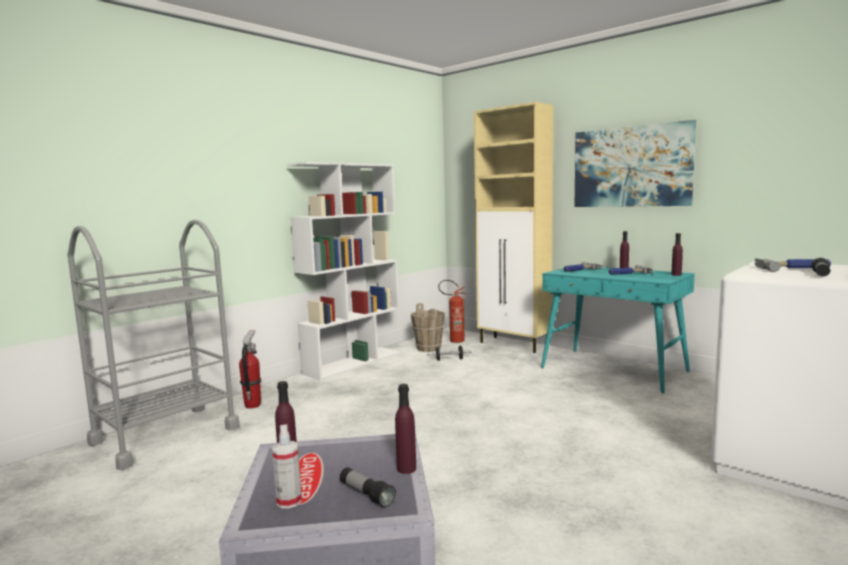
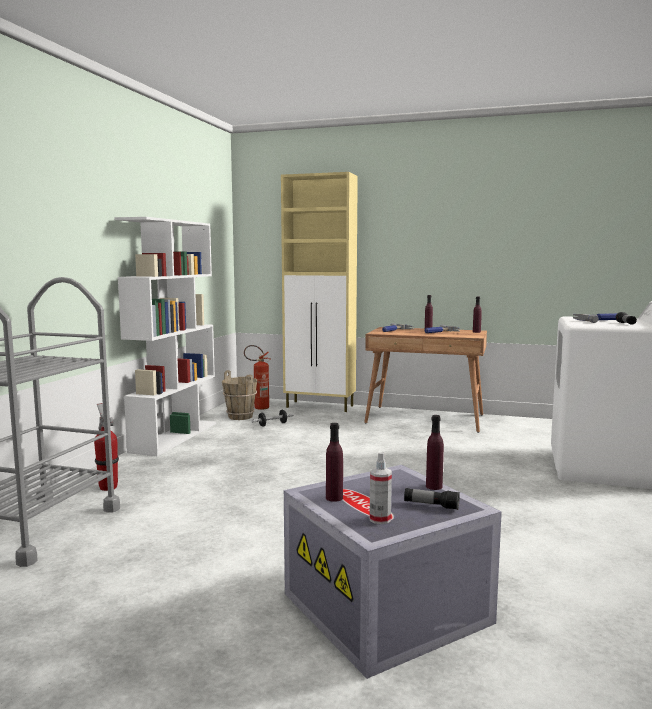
camera: 25 degrees left, 0 degrees up
turquoise desk [541,267,695,394] -> brown desk [364,327,487,433]
picture [575,120,696,207] -> none

